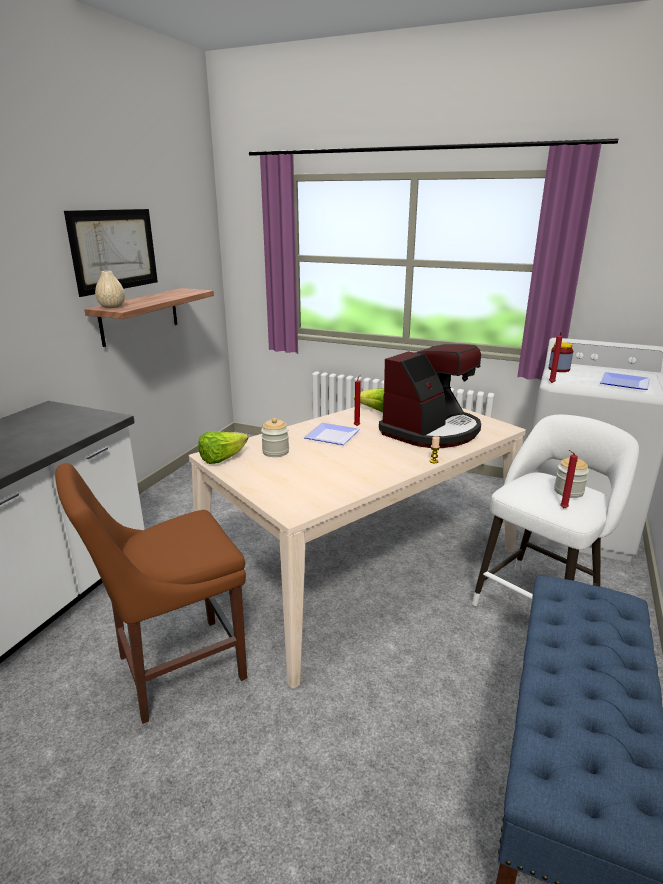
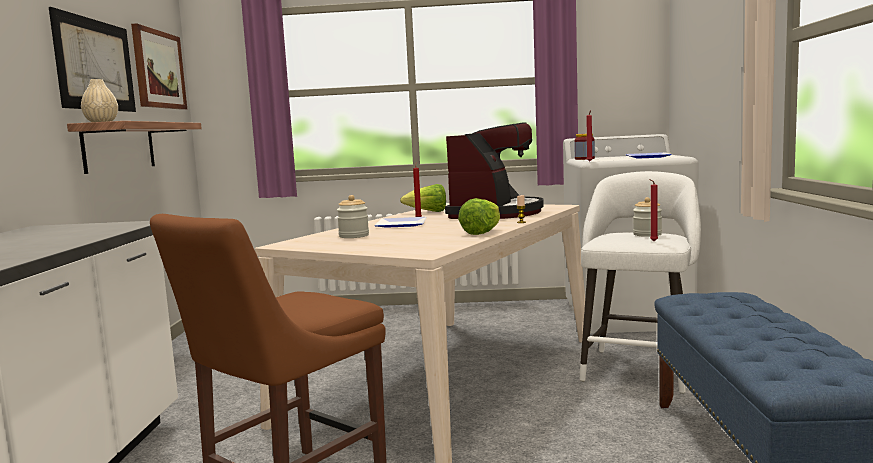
camera: 20 degrees left, 15 degrees down
lettuce [198,432,248,464] -> lettuce moved to [458,198,500,235]
none -> picture [131,23,187,110]

